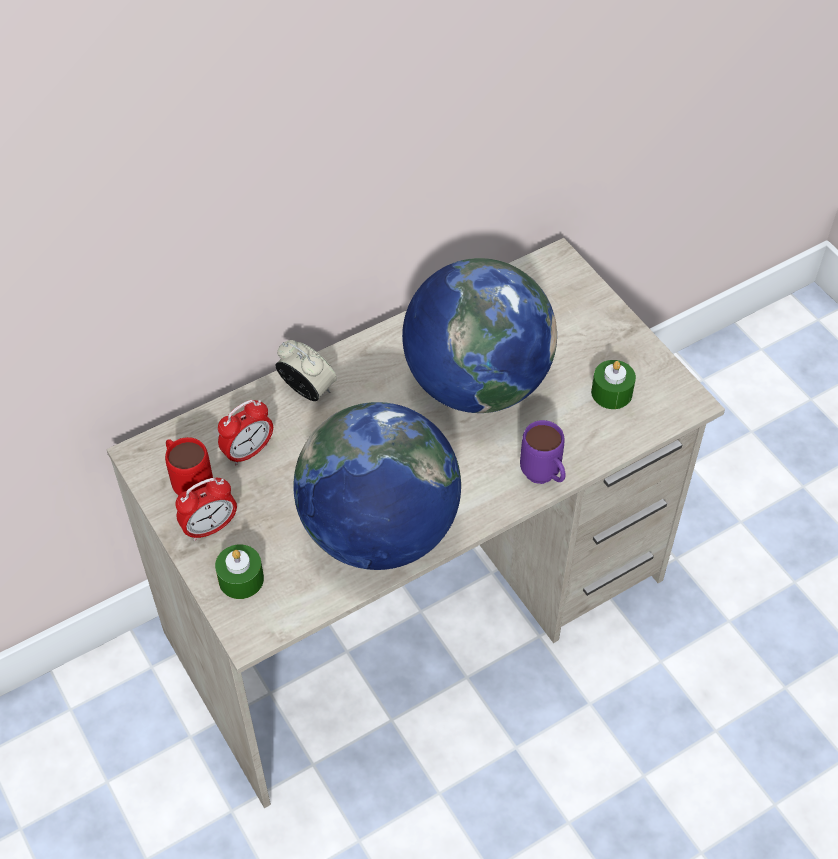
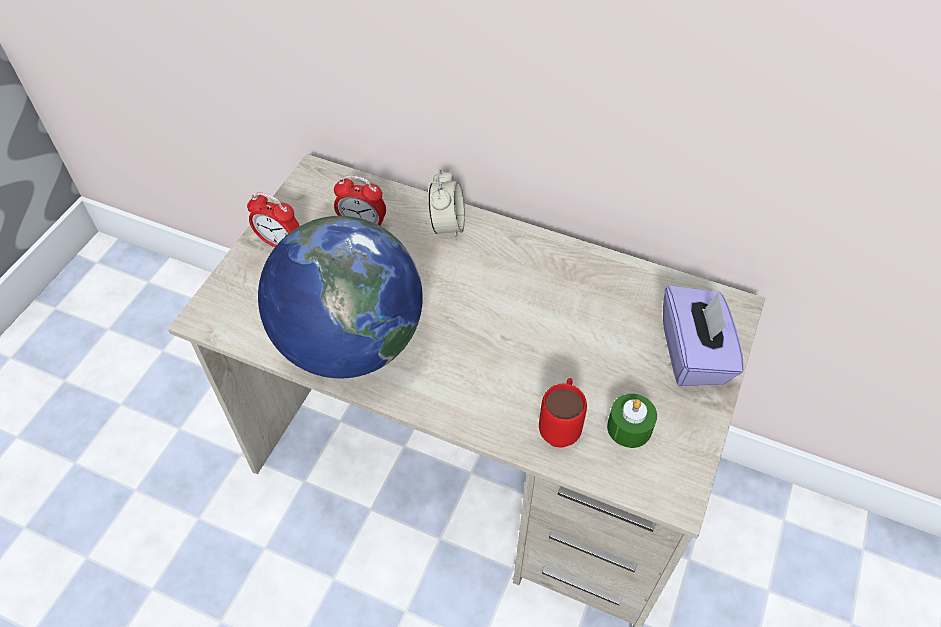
camera: 55 degrees right, 0 degrees up
red mug [165,437,213,495] -> red mug moved to [539,378,587,448]
green candle [215,544,264,599] -> none
globe [402,258,557,413] -> none
purple mug [520,420,565,484] -> none
none -> purple tissue box [663,285,744,386]

